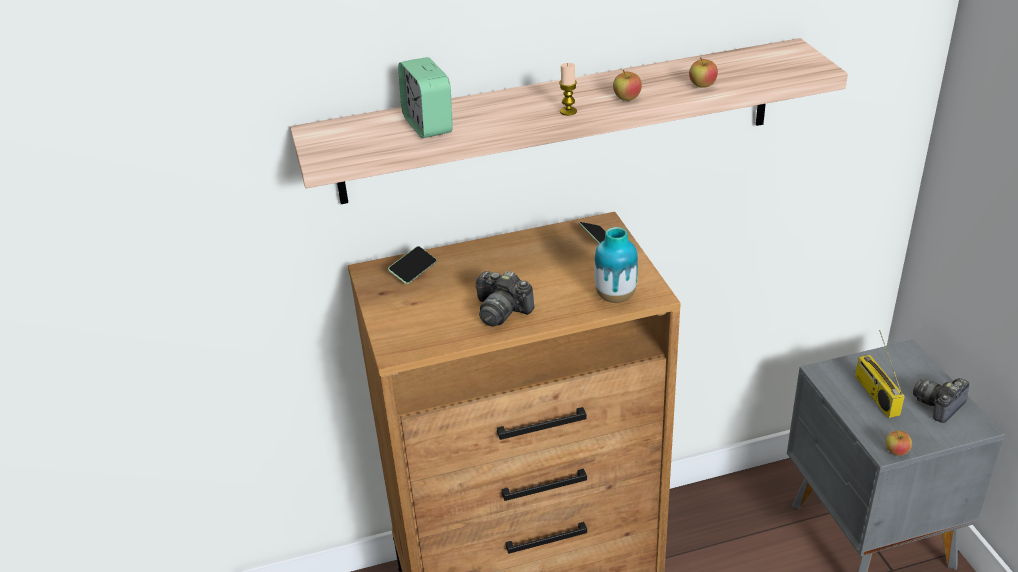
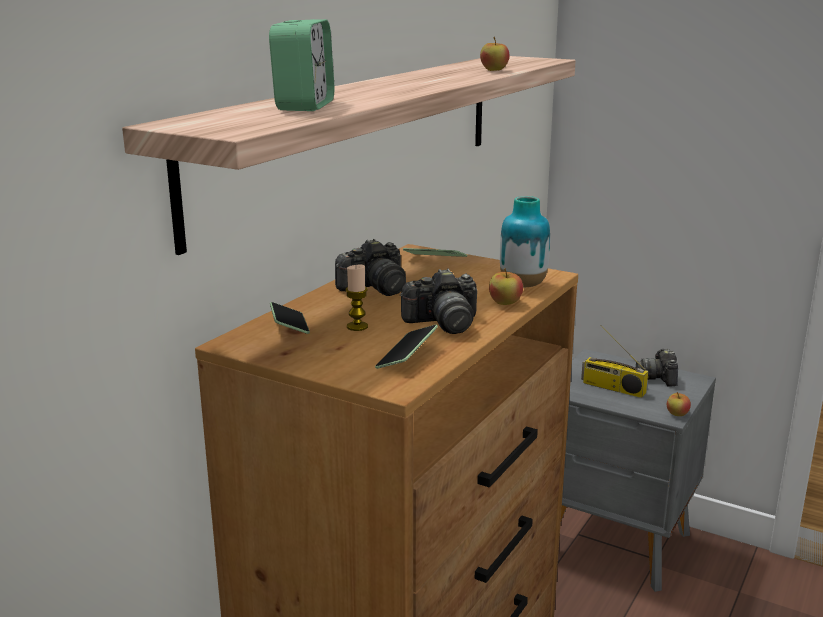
camera: 45 degrees left, 15 degrees down
alarm clock [398,57,453,138] -> alarm clock turned 105 degrees counterclockwise [269,19,334,111]
candle [559,63,577,116] -> candle moved to [345,265,368,331]
apple [613,70,642,101] -> apple moved to [489,268,523,305]
none -> camera [335,239,406,296]
none -> phone [375,325,438,369]

